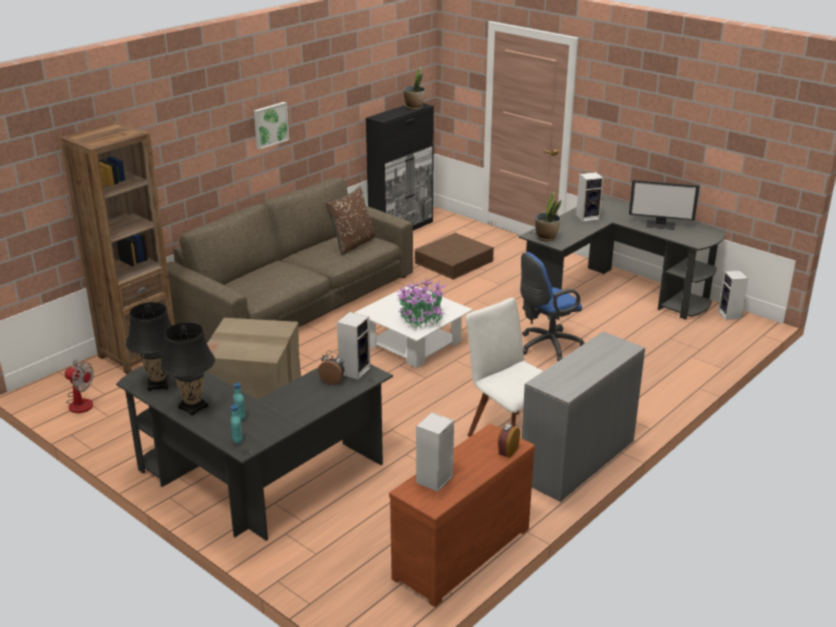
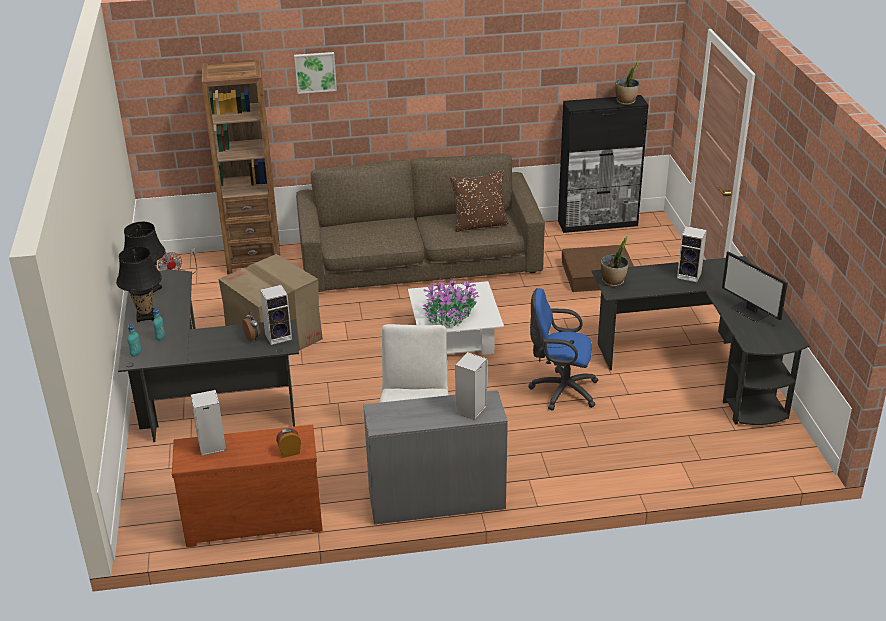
camera: 40 degrees right, 5 degrees up
picture [254,102,289,149] -> picture moved to [294,52,337,94]
speaker [718,270,748,320] -> speaker moved to [455,352,487,420]

